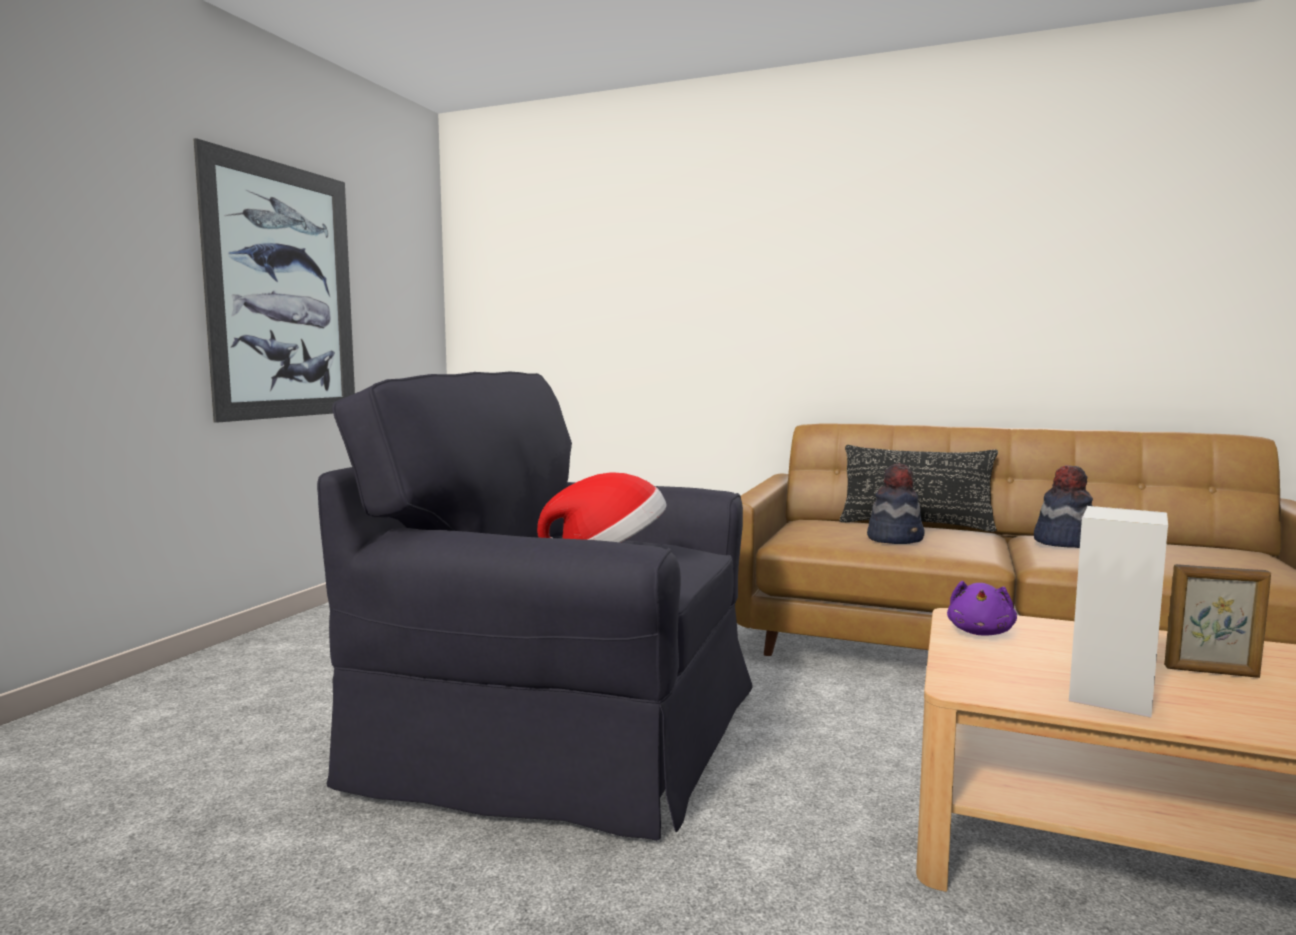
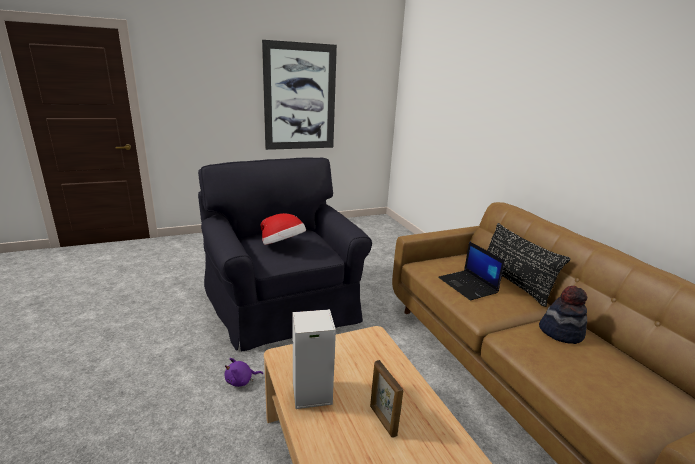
camera: 45 degrees right, 15 degrees up
hat [867,463,925,544] -> laptop [438,241,505,301]
purple plush toy [947,581,1017,635] -> purple plush toy moved to [225,358,263,387]

